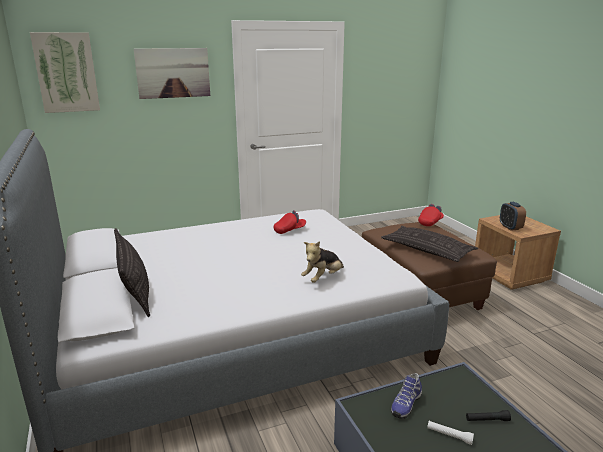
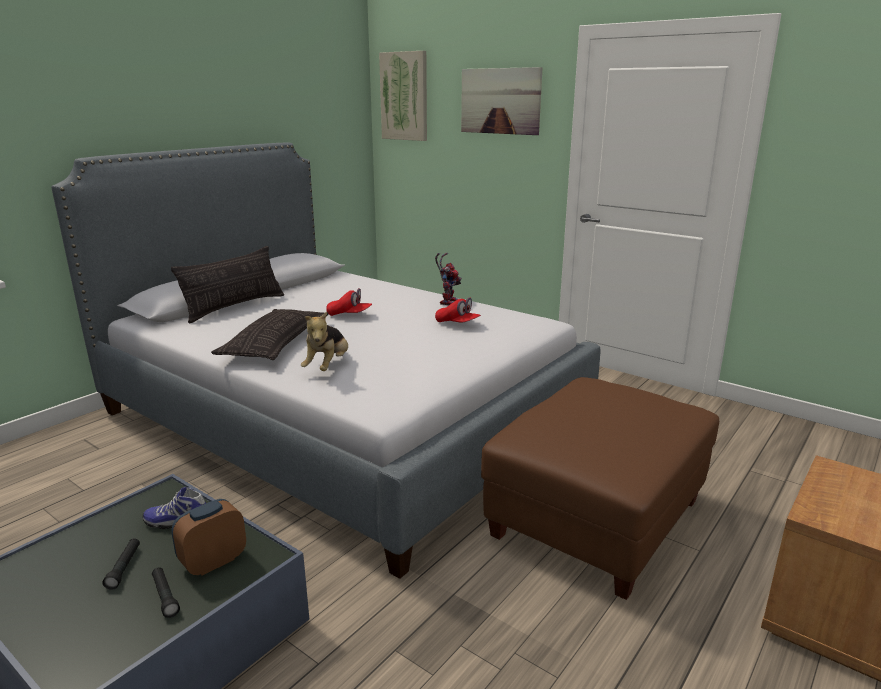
camera: 60 degrees right, 0 degrees up
plush toy [301,241,344,283] -> plush toy turned 90 degrees counterclockwise [301,312,348,371]
pillow [381,226,478,262] -> pillow moved to [211,309,328,360]
red cap [418,204,444,226] -> red cap moved to [326,288,372,316]
white flashlight [427,421,474,445] -> black flashlight [102,538,140,590]
alarm clock [500,202,526,231] -> alarm clock moved to [171,499,246,575]
none -> toy robot [435,253,461,305]

